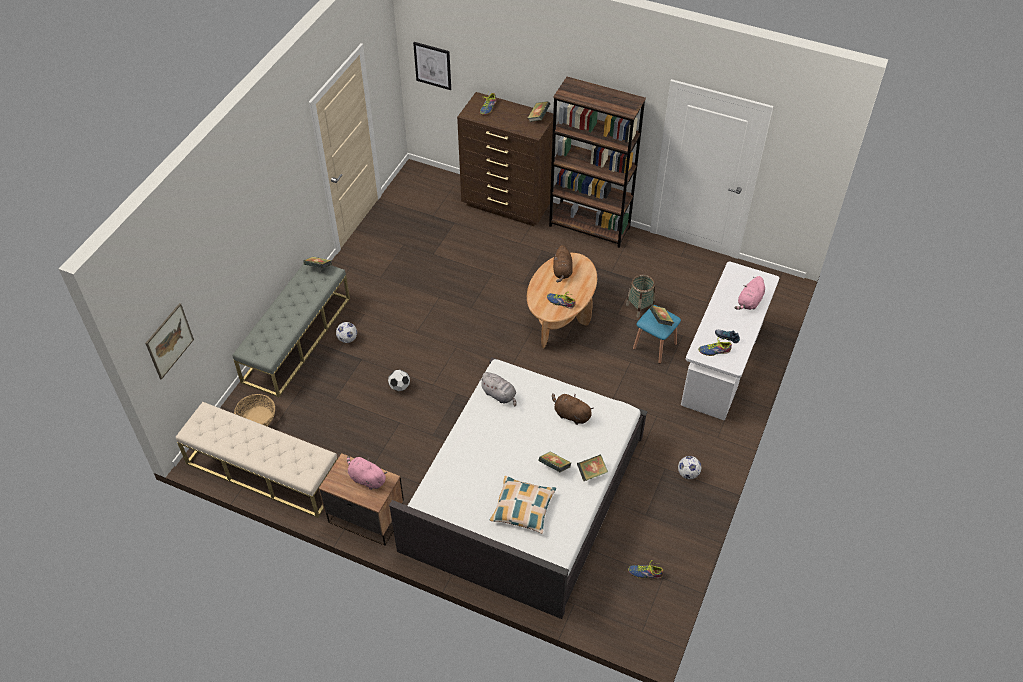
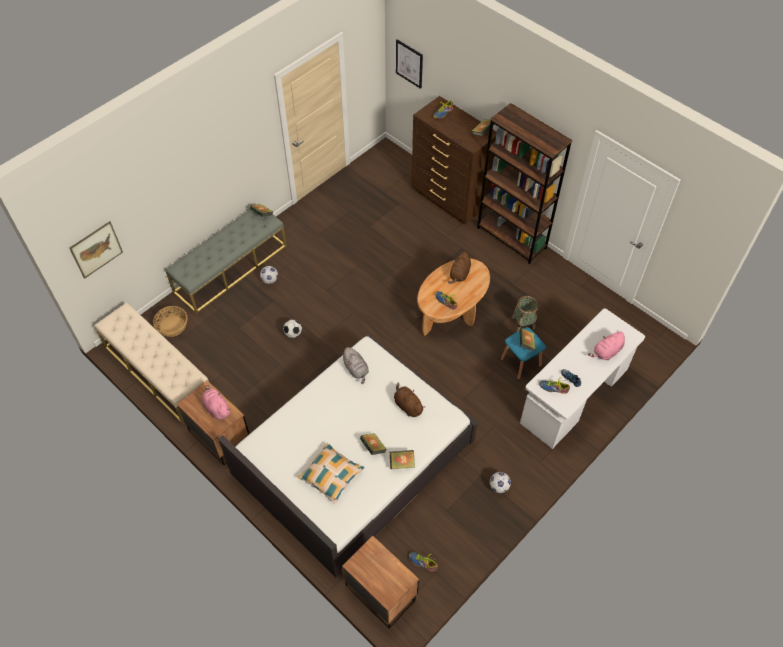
camera: 20 degrees right, 5 degrees up
none -> nightstand [342,536,419,629]

